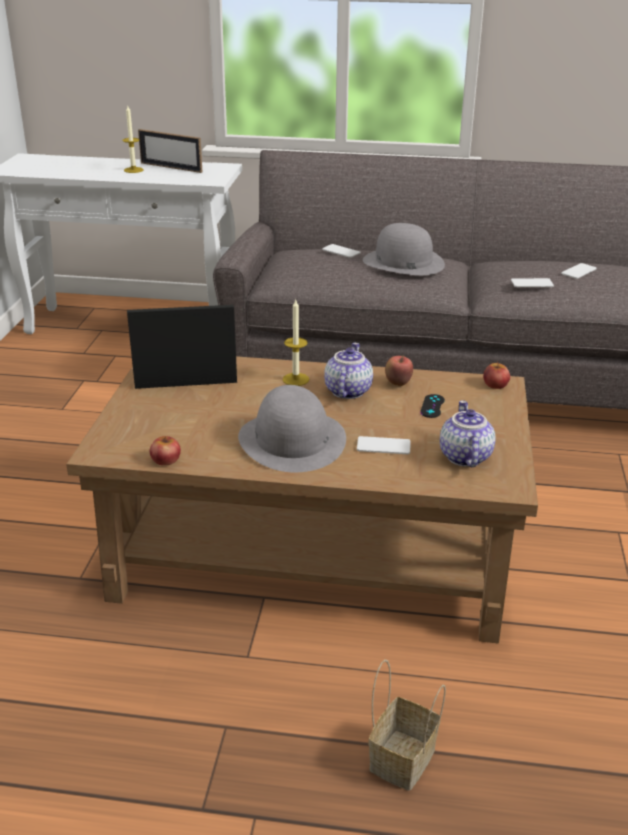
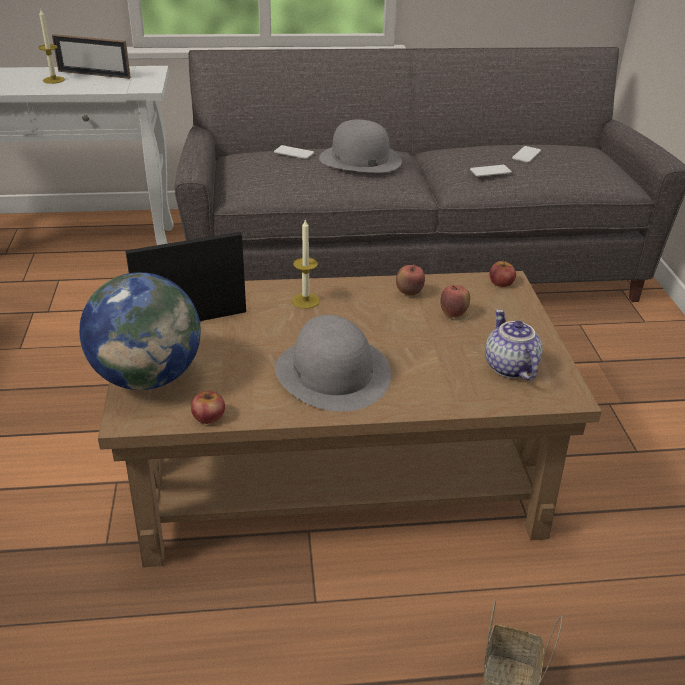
camera: 15 degrees left, 5 degrees up
teapot [324,343,373,399] -> none
phone [357,436,411,454] -> none
black game controller [420,394,445,418] -> apple [440,285,470,318]
none -> globe [79,272,201,390]

